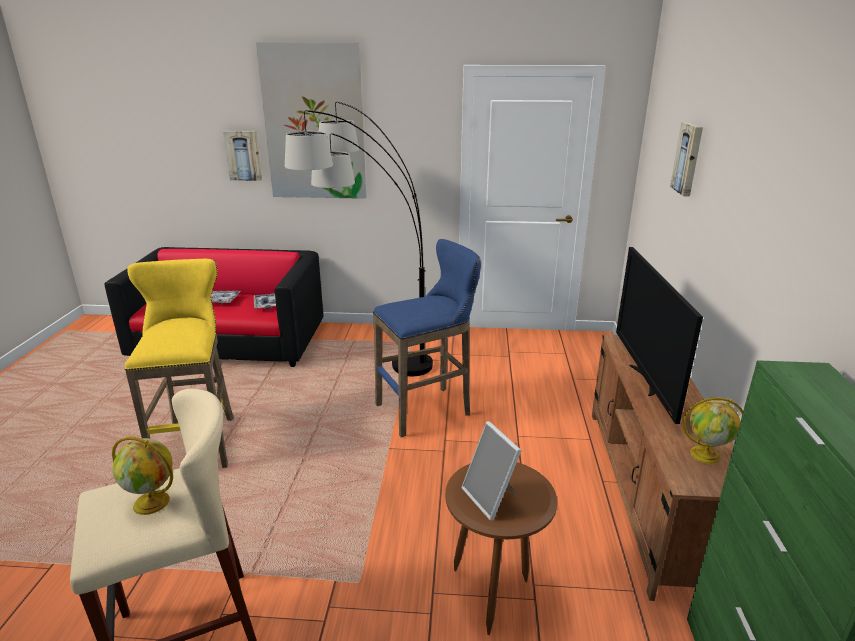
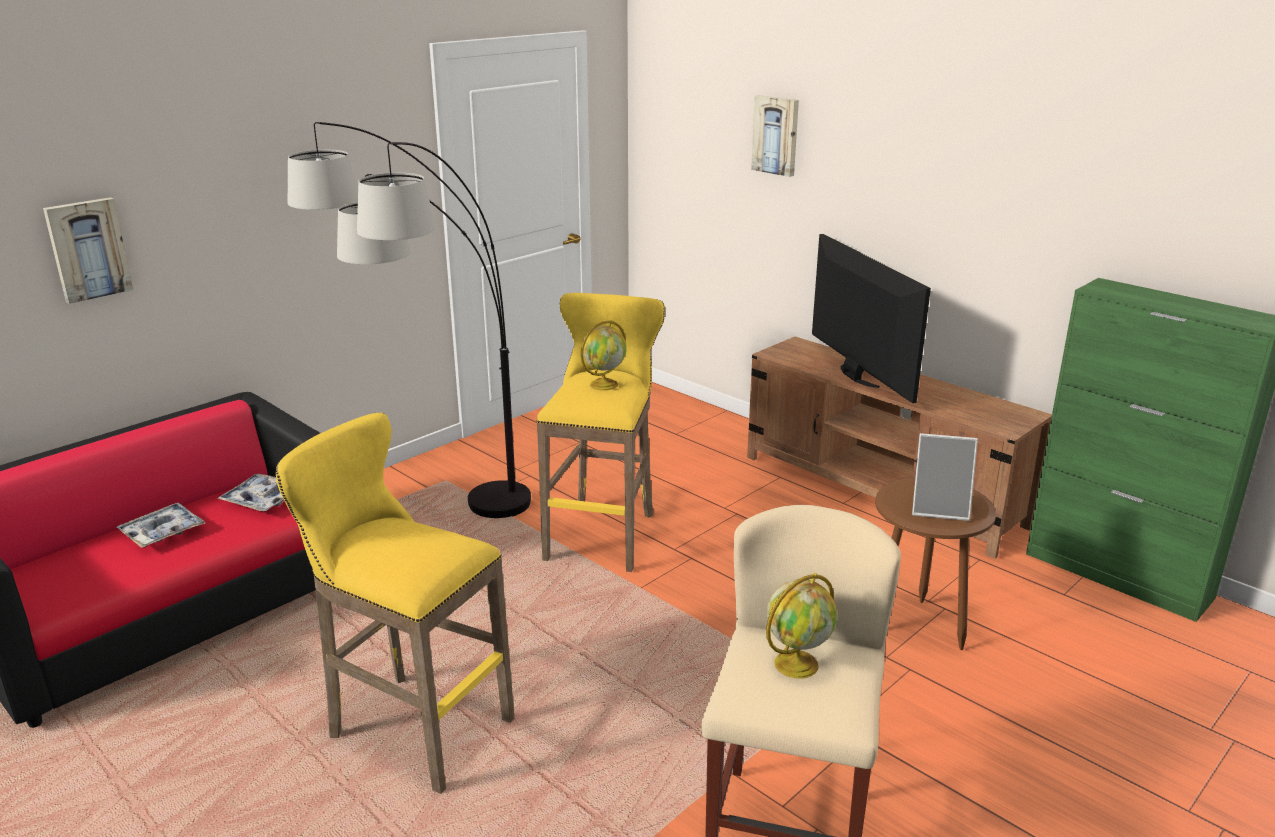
camera: 50 degrees left, 0 degrees up
picture [256,42,366,199] -> none
blue stool [373,239,481,437] -> yellow stool [537,293,665,572]
television [616,247,703,424] -> television turned 150 degrees counterclockwise [812,234,931,403]
globe [683,397,743,464] -> globe moved to [581,320,627,391]

